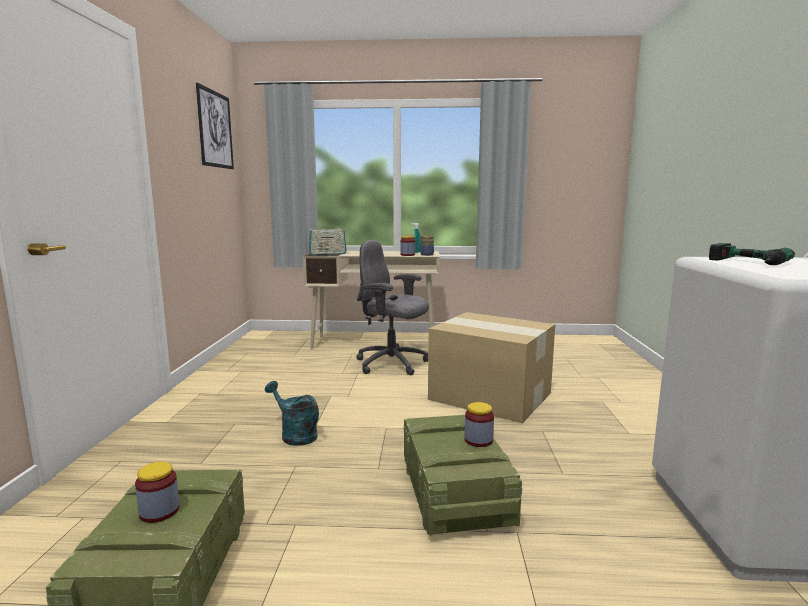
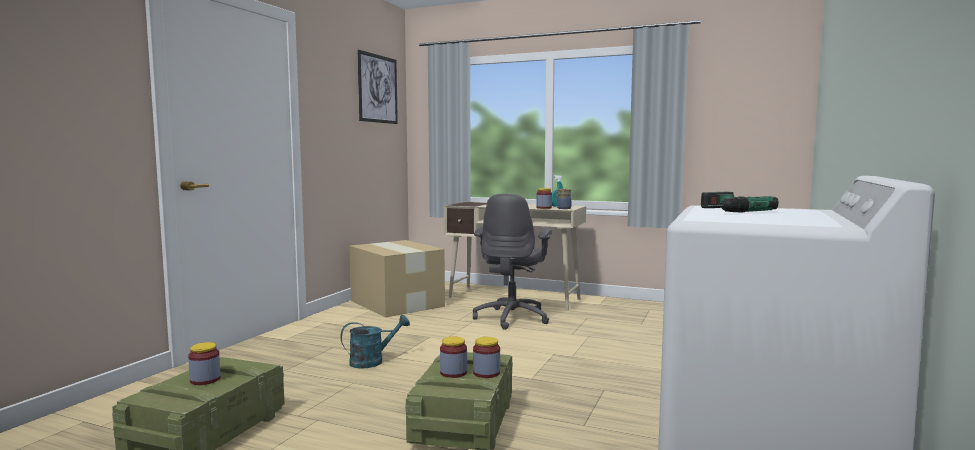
camera: 20 degrees right, 5 degrees down
turquoise watering can [265,381,319,446] -> turquoise watering can turned 90 degrees clockwise [340,315,410,369]
radio [309,223,347,255] -> none
grey office chair [356,240,429,375] -> grey office chair turned 120 degrees counterclockwise [473,193,552,330]
cardboard box [428,312,555,423] -> cardboard box moved to [349,240,445,318]
none -> jar [440,337,467,378]

